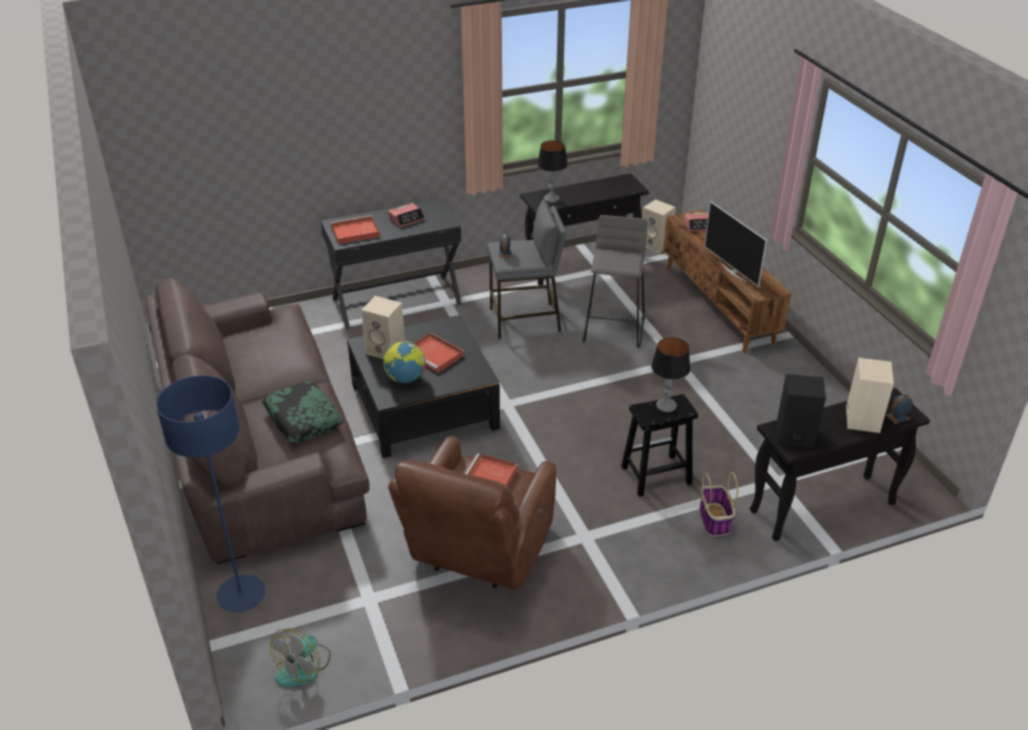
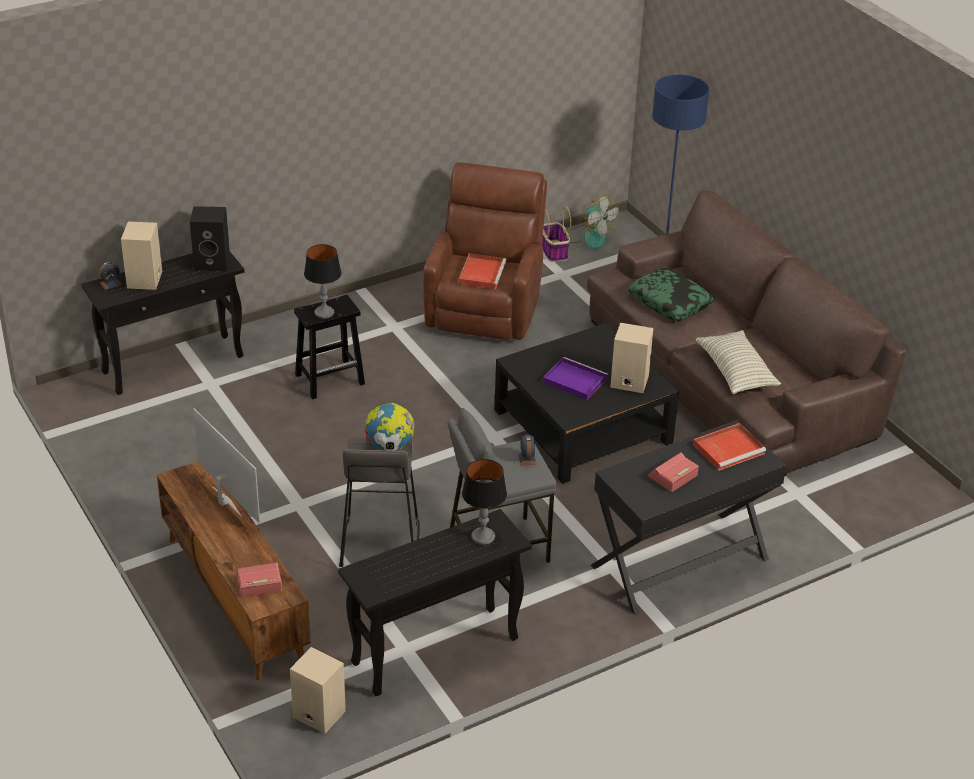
camera: 170 degrees right, 0 degrees up
fan [270,628,331,687] -> fan turned 120 degrees clockwise [568,195,620,249]
globe [383,341,426,383] -> globe moved to [365,403,414,451]
red tray [413,333,464,373] -> purple tray [543,357,608,400]
basket [699,472,738,537] -> basket moved to [542,206,571,262]
none -> pillow [696,330,781,394]

